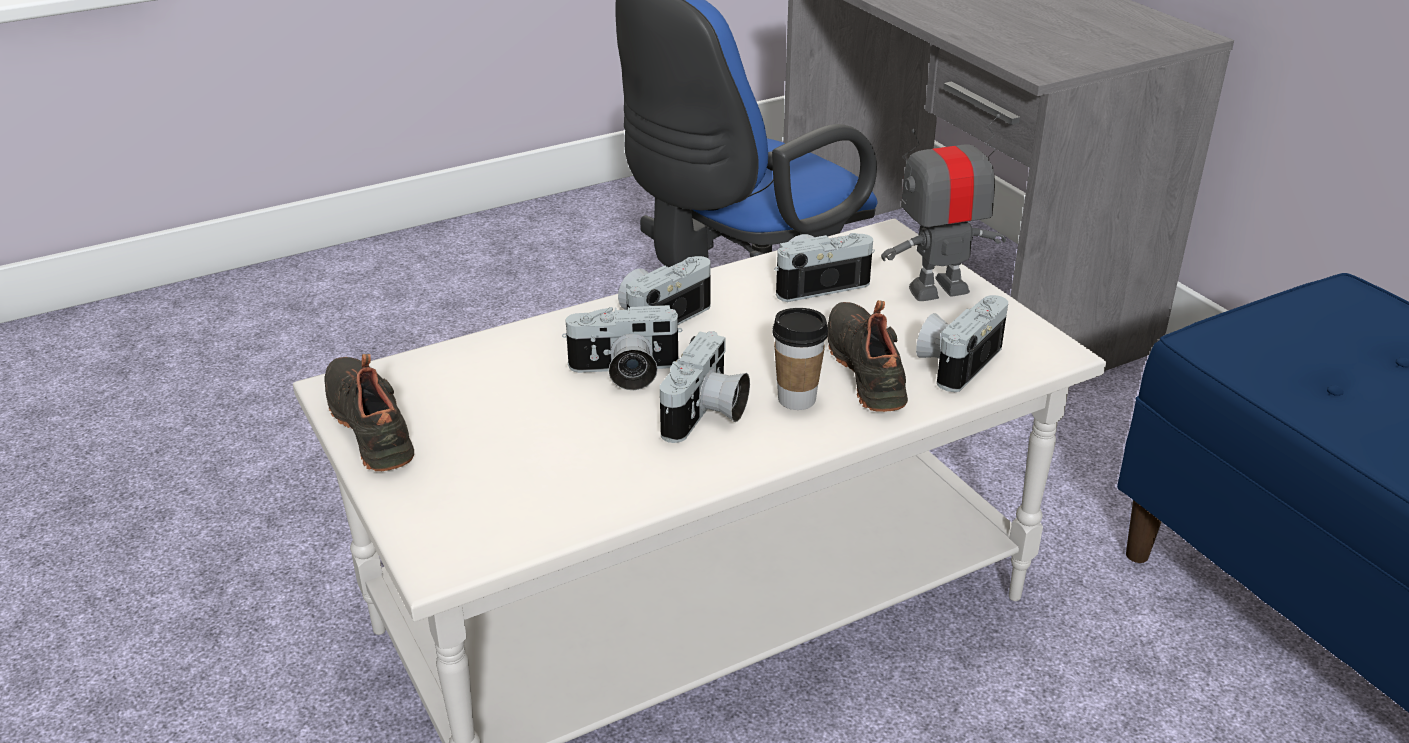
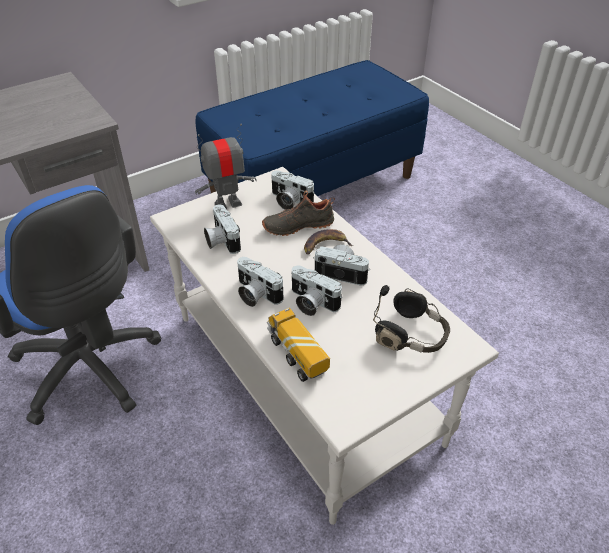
camera: 95 degrees left, 10 degrees up
black shoe [325,354,414,471] -> none
camera [562,305,682,390] -> camera turned 135 degrees clockwise [291,266,342,316]
cup [772,308,828,410] -> banana [304,229,353,255]
toy robot [881,114,1006,301] -> toy robot turned 90 degrees clockwise [195,124,257,209]
none -> toy truck [267,308,330,382]
none -> black headphones [373,285,450,353]

